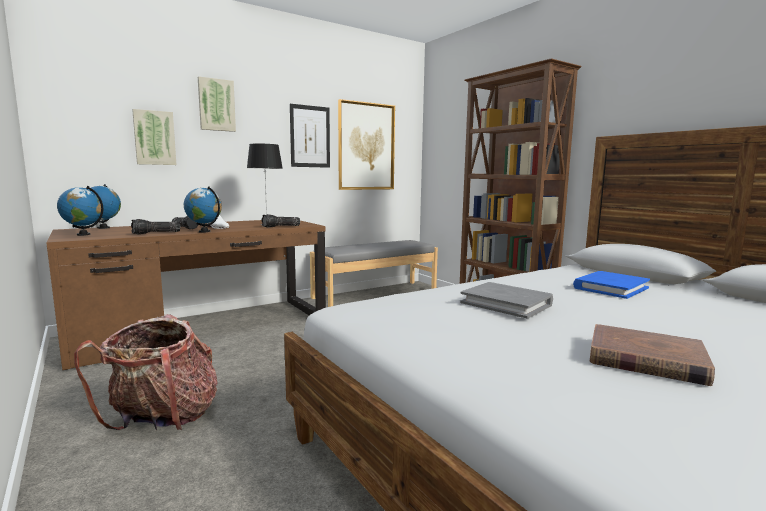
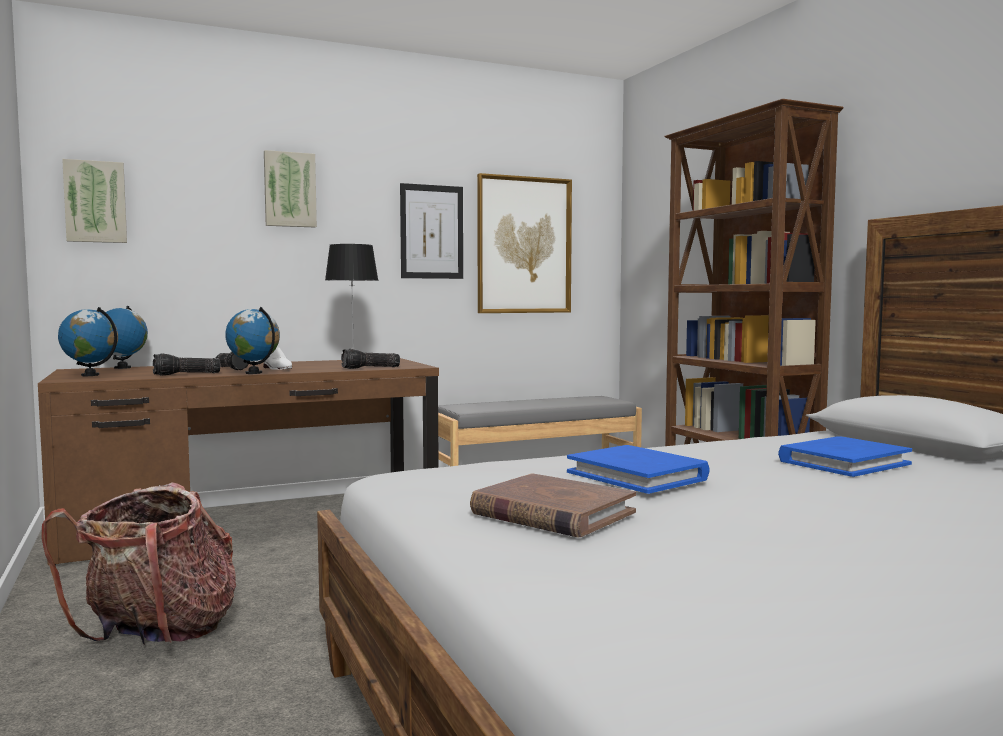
camera: 10 degrees right, 5 degrees down
picture [132,109,177,165] -> picture moved to [62,159,127,243]
grey book [460,282,553,319] -> blue book [567,445,709,494]
brown book [590,324,715,386] -> brown book moved to [470,473,636,537]

